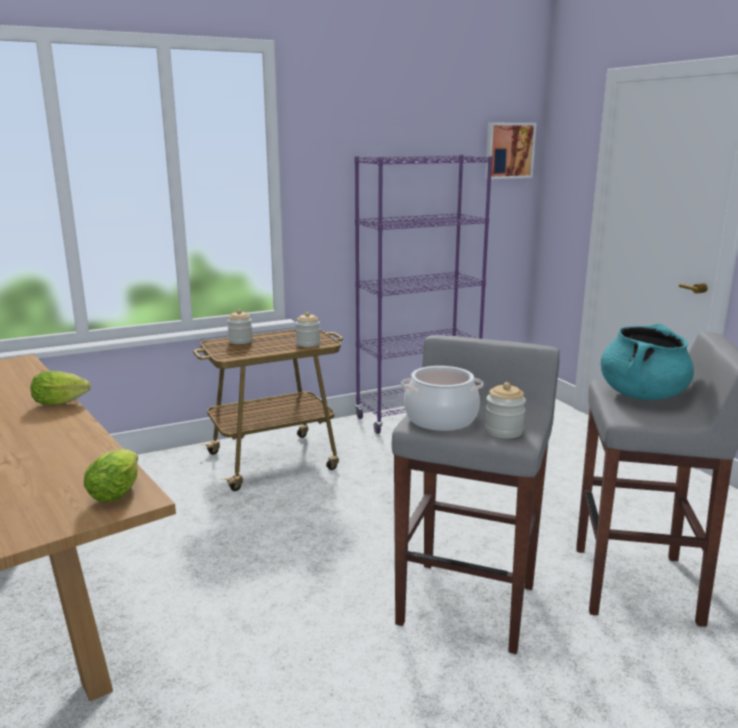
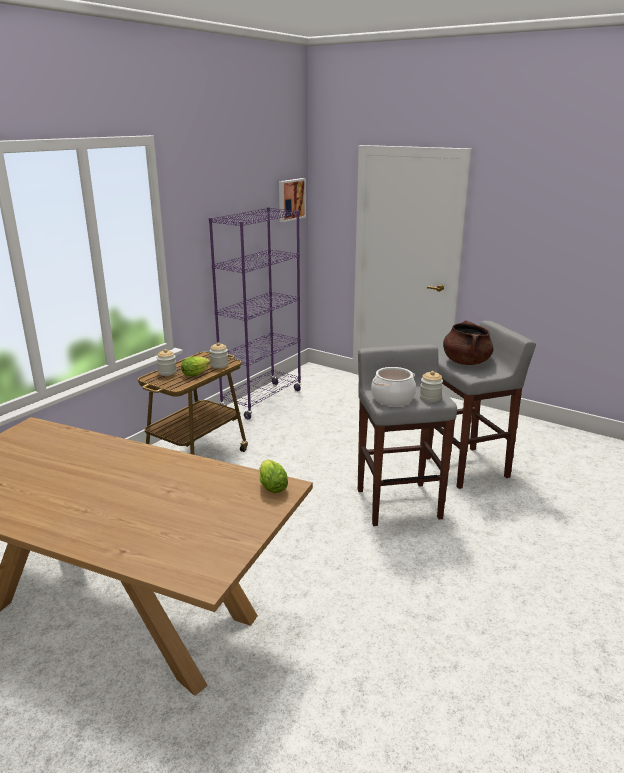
camera: 30 degrees left, 5 degrees up
lettuce [30,371,91,405] -> lettuce moved to [181,356,210,376]
turquoise cooking pot [601,324,694,400] -> brown cooking pot [443,320,493,365]

